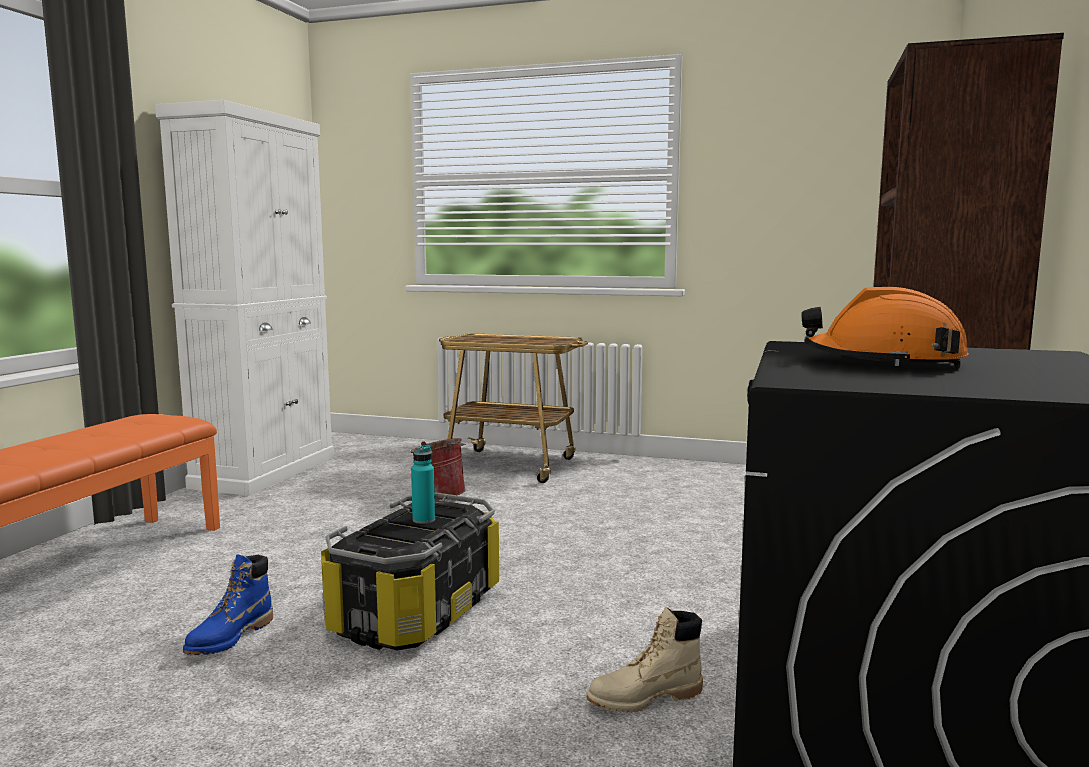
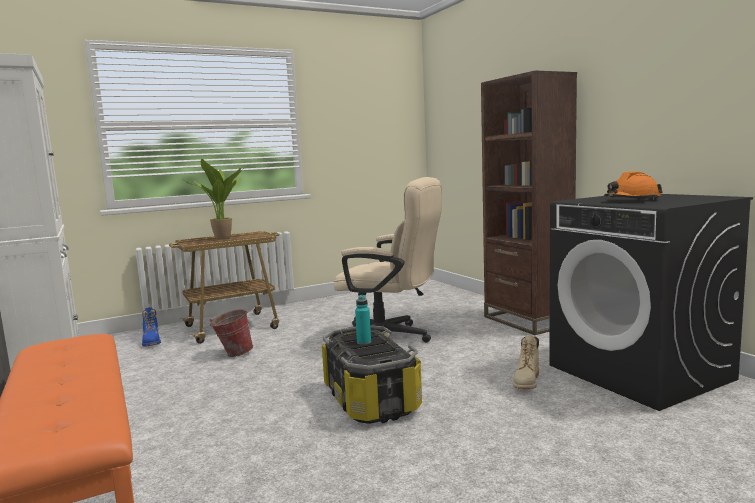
camera: 45 degrees left, 0 degrees up
blue boot [183,554,273,655] -> blue boot moved to [142,307,161,346]
none -> potted plant [185,159,243,240]
none -> beige office chair [329,177,442,343]

